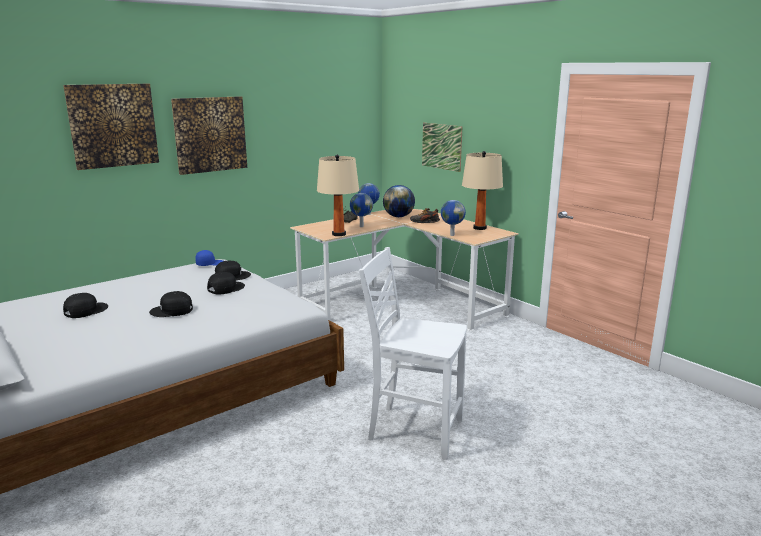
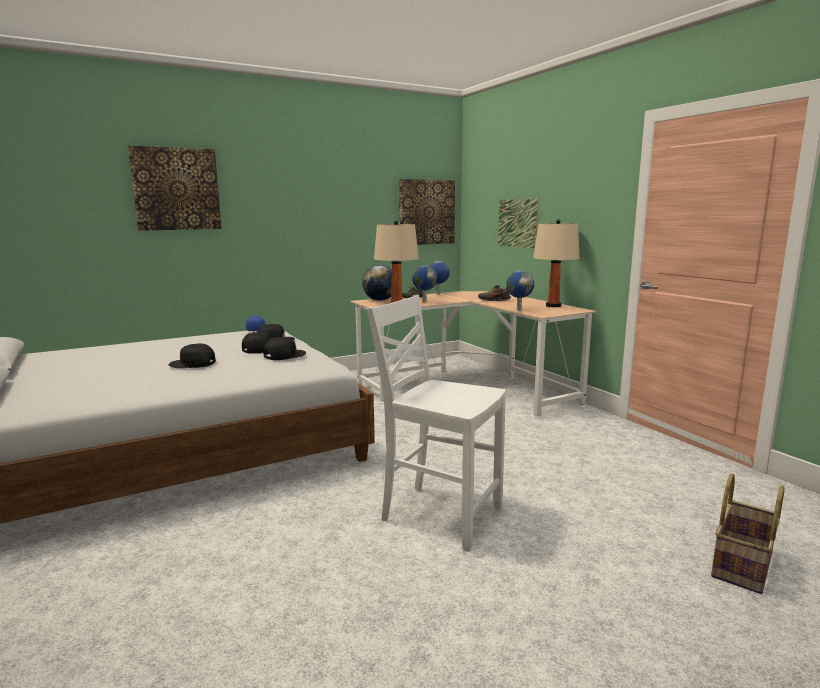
camera: 10 degrees right, 5 degrees down
black cap [63,293,108,318] -> black cap moved to [264,337,306,360]
picture [171,96,247,175] -> picture moved to [399,179,455,245]
globe [383,185,415,217] -> globe moved to [362,265,392,301]
none -> basket [711,473,785,594]

